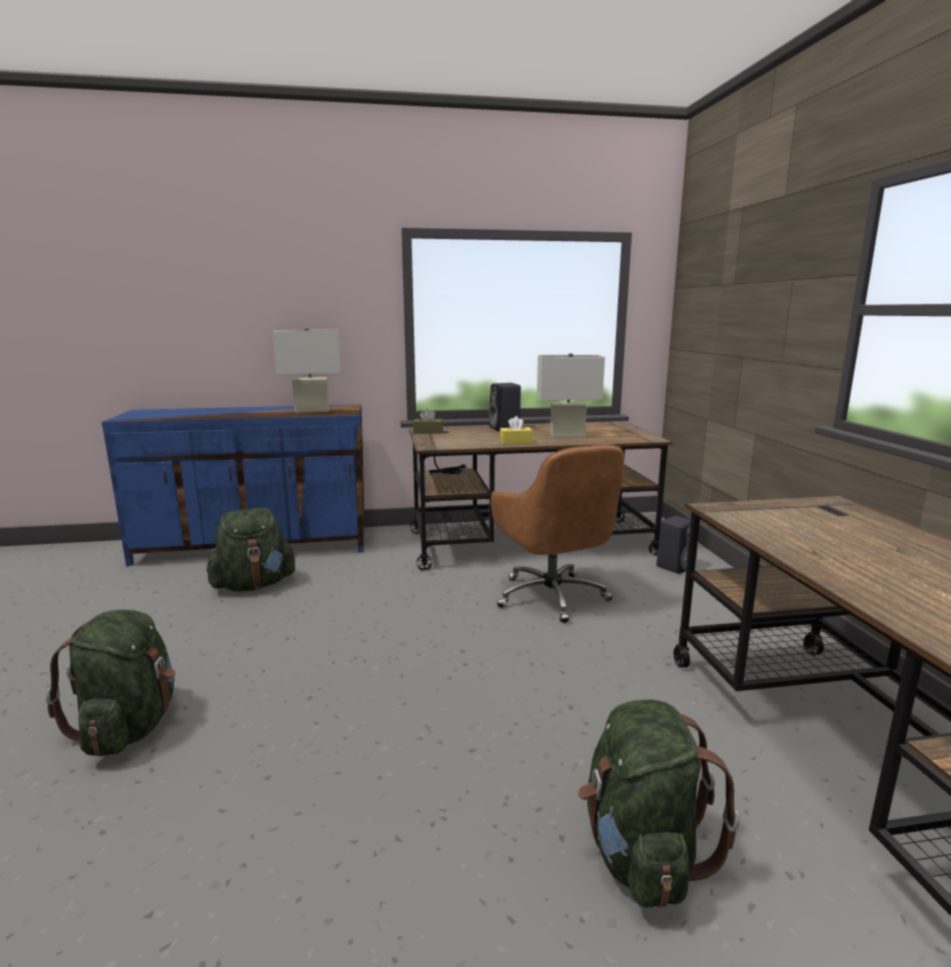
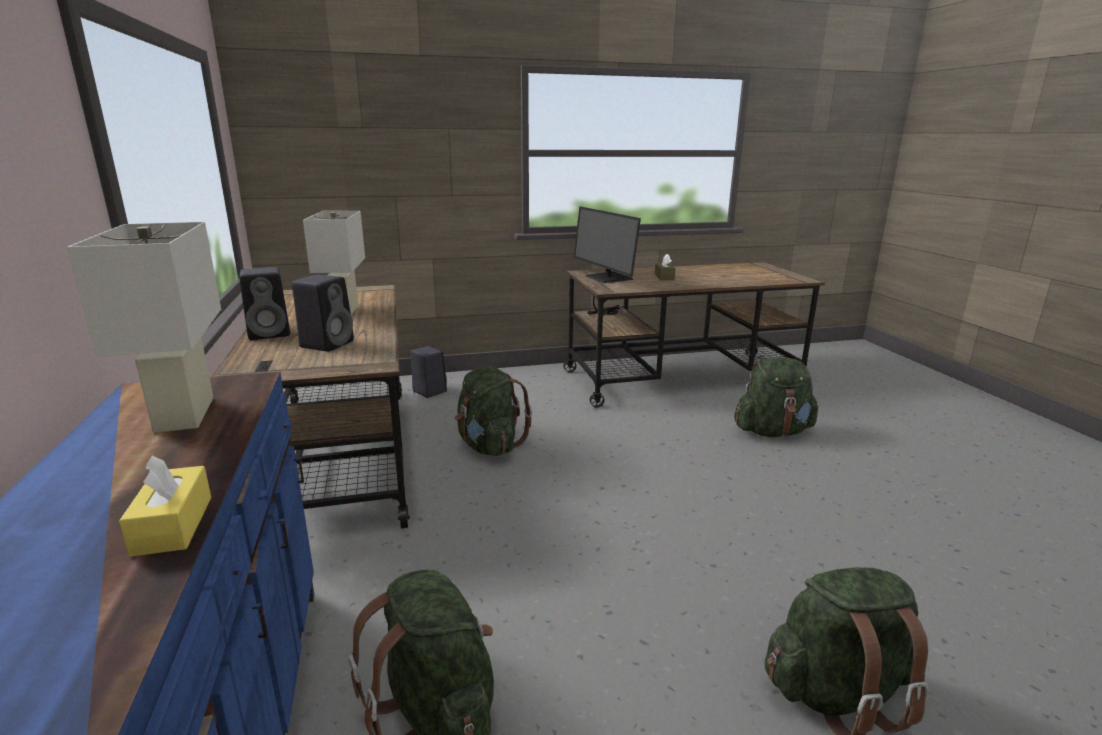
camera: 95 degrees left, 5 degrees up
brown tissue box [413,409,443,434] -> brown tissue box moved to [655,254,676,280]
brown office chair [491,444,624,623] -> green backpack [455,367,532,456]
yellow tissue box [500,416,533,444] -> yellow tissue box moved to [119,455,211,557]
none -> black speaker [292,274,354,352]
none -> monitor [574,206,641,283]

